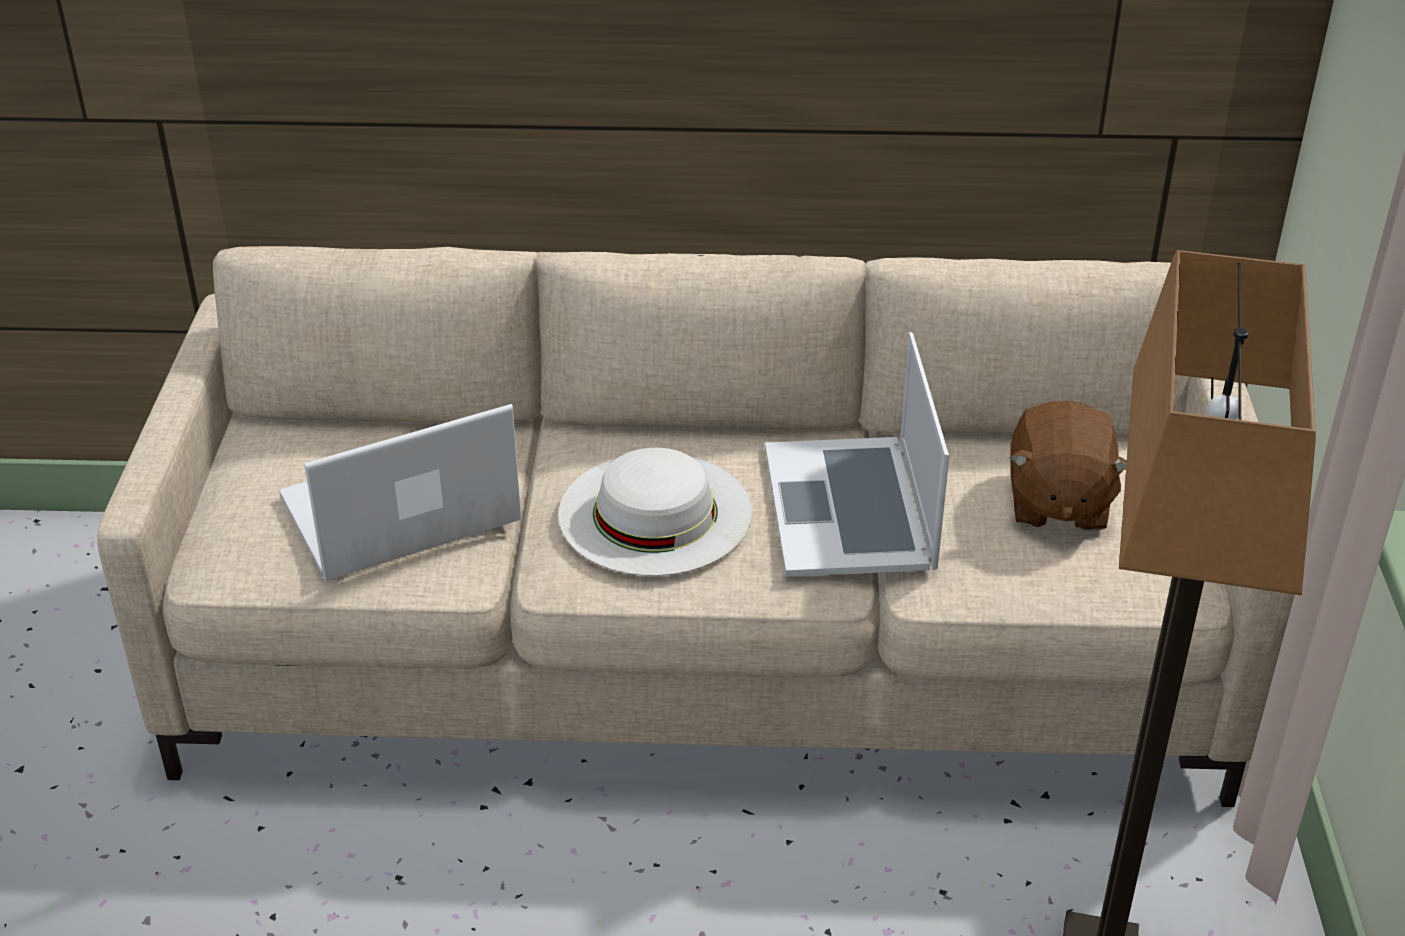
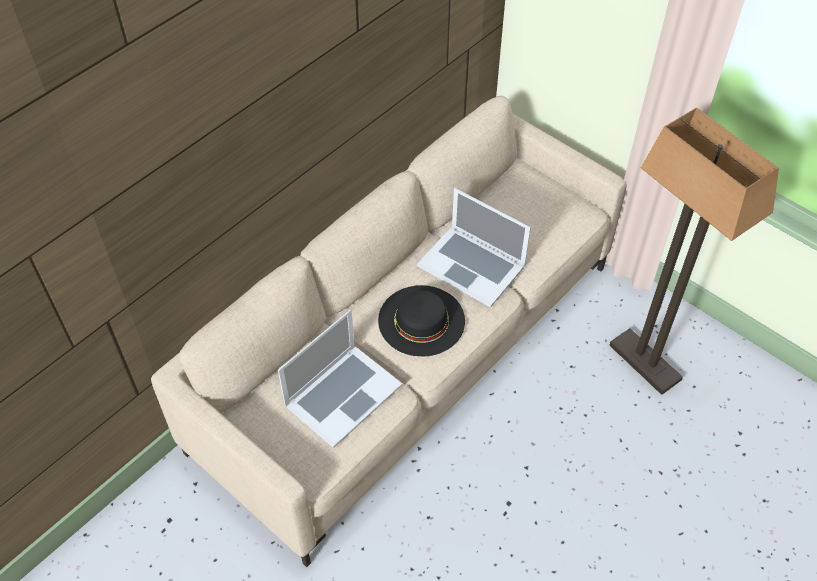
camera: 50 degrees left, 15 degrees up
laptop [279,404,522,581] -> laptop turned 150 degrees counterclockwise [278,309,402,448]
white hat [558,448,752,576] -> black hat [378,285,465,357]
brown plush toy [1010,401,1127,532] -> none

